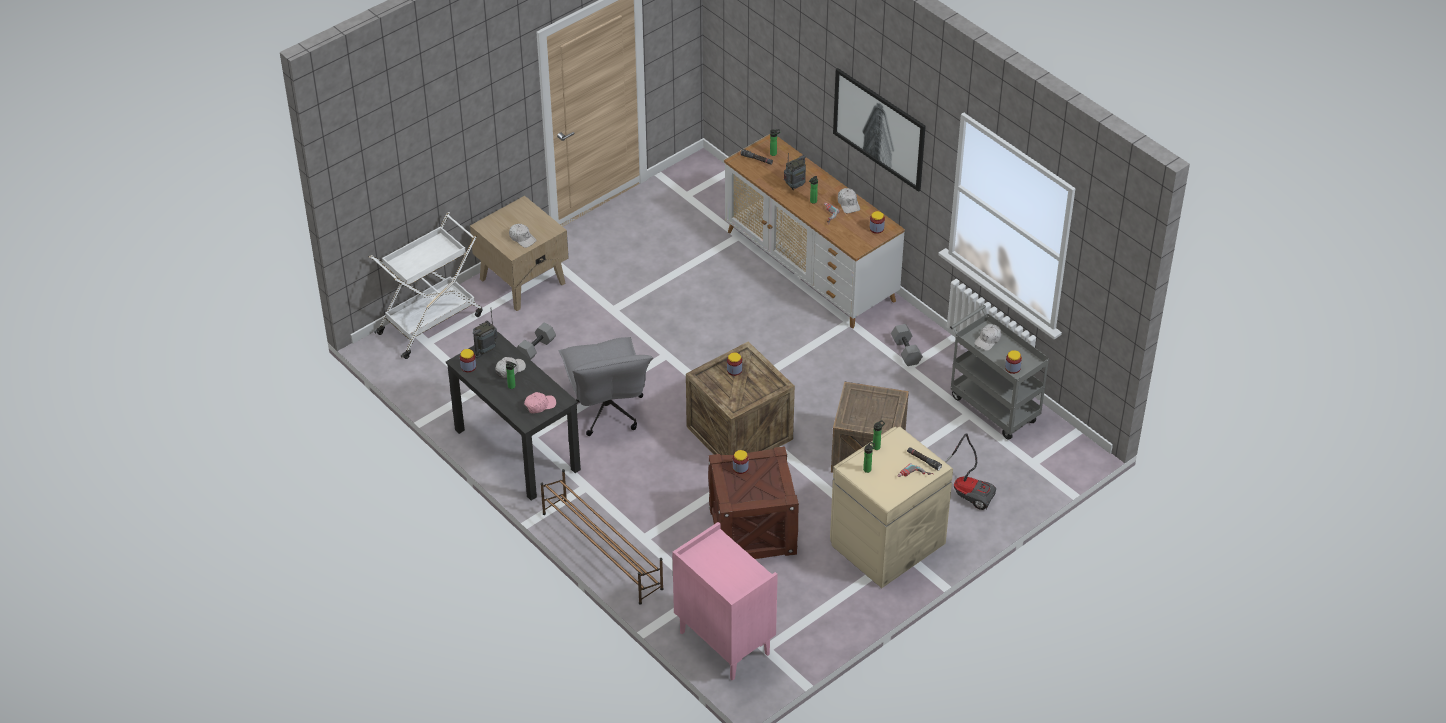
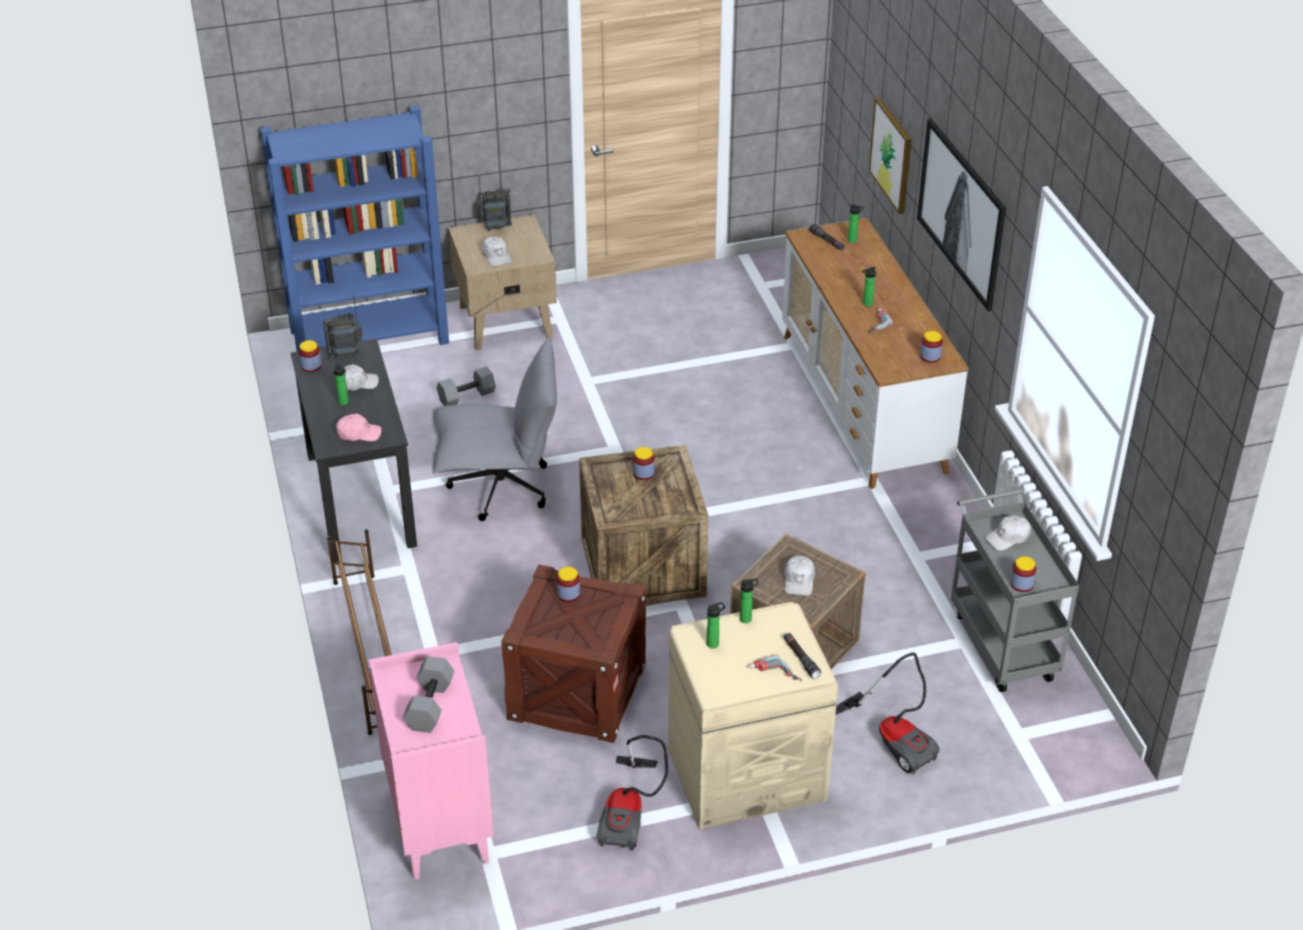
camera: 25 degrees right, 5 degrees down
white cart [369,212,483,359] -> blue bookcase [260,105,449,352]
grey office chair [558,337,653,436] -> grey office chair turned 105 degrees counterclockwise [432,338,557,521]
radio [784,153,806,190] -> radio moved to [478,177,512,231]
white cap [838,188,860,213] -> white cap moved to [784,556,815,596]
grey dumbbell [891,324,923,366] -> grey dumbbell moved to [403,656,454,733]
none -> vacuum cleaner [597,735,668,850]
none -> picture [869,97,912,214]

